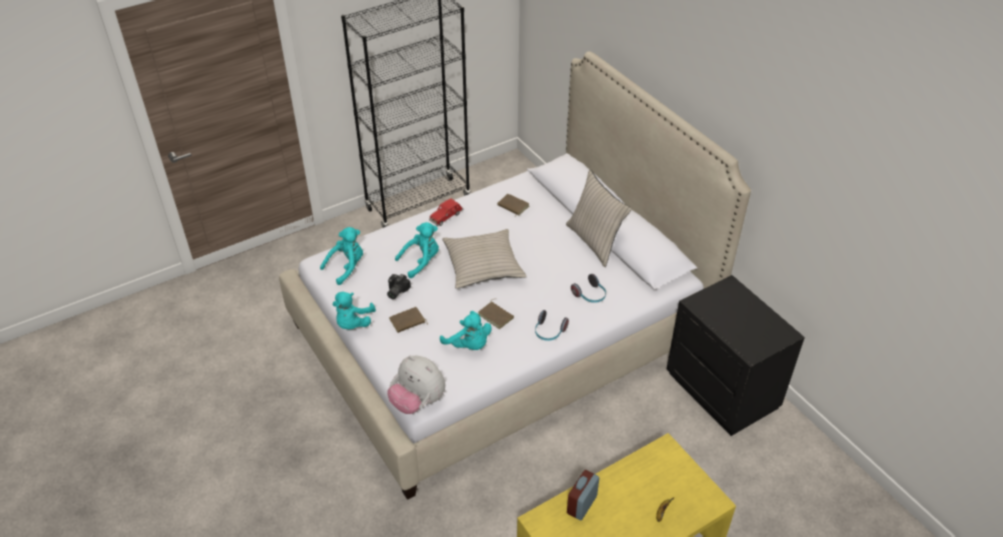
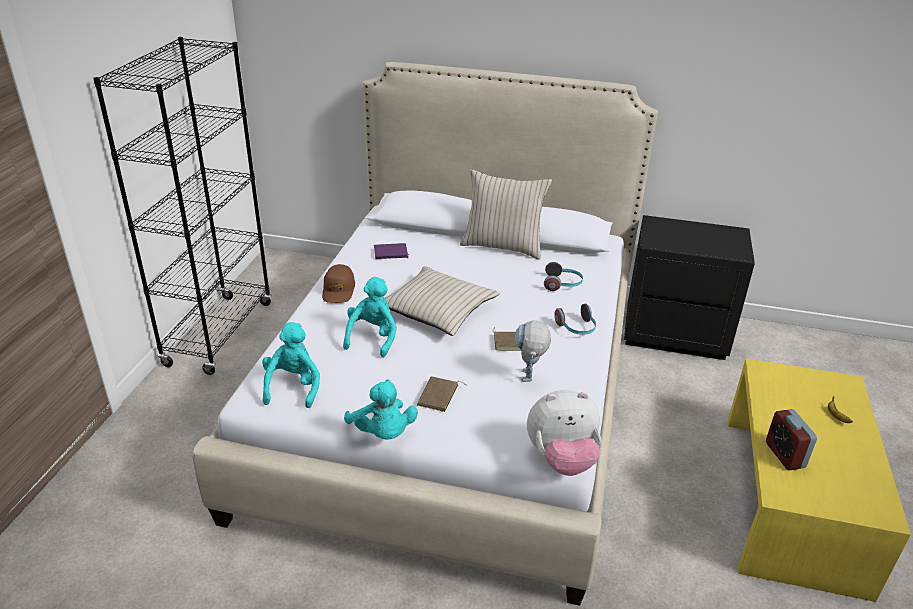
camera: 45 degrees left, 10 degrees down
camera [387,274,411,299] -> none
red toy car [429,198,464,226] -> brown cap [322,264,355,303]
turquoise plush toy [440,311,492,350] -> toy robot [515,320,551,382]
brown book [497,194,529,215] -> purple book [374,243,409,259]

